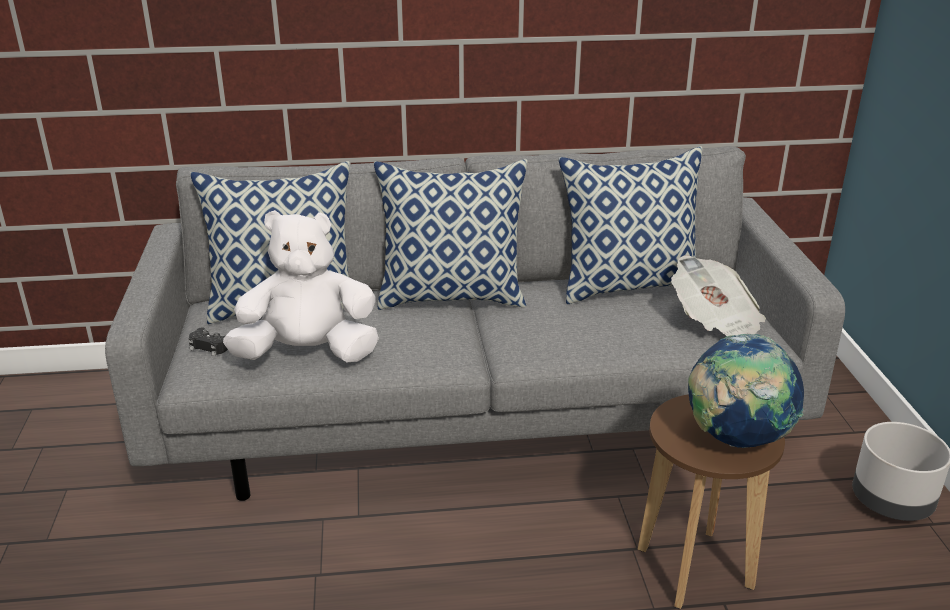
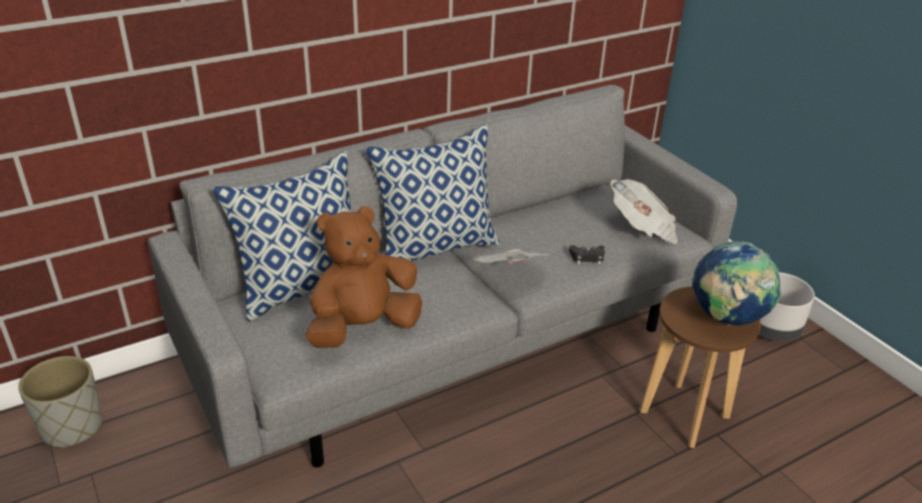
camera: 25 degrees left, 5 degrees up
black game controller [188,328,228,356] -> black game controller moved to [569,245,605,264]
white plush toy [223,210,379,362] -> brown plush toy [305,206,422,348]
pillow [558,146,702,304] -> none
none -> grey planter [18,356,102,449]
none -> newspaper [473,249,550,264]

